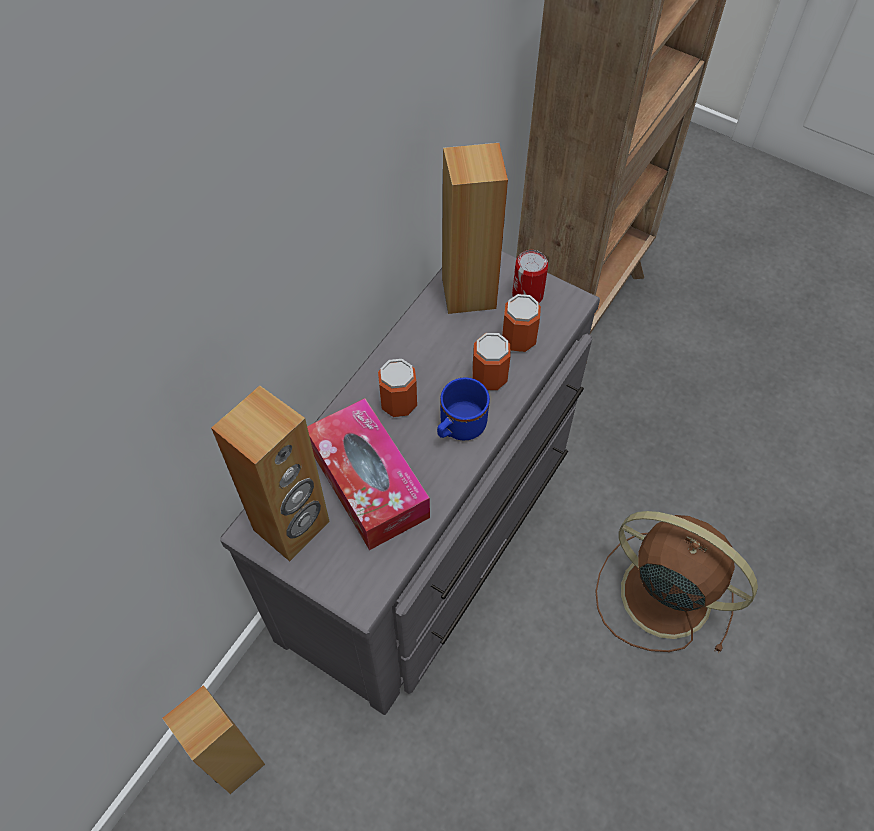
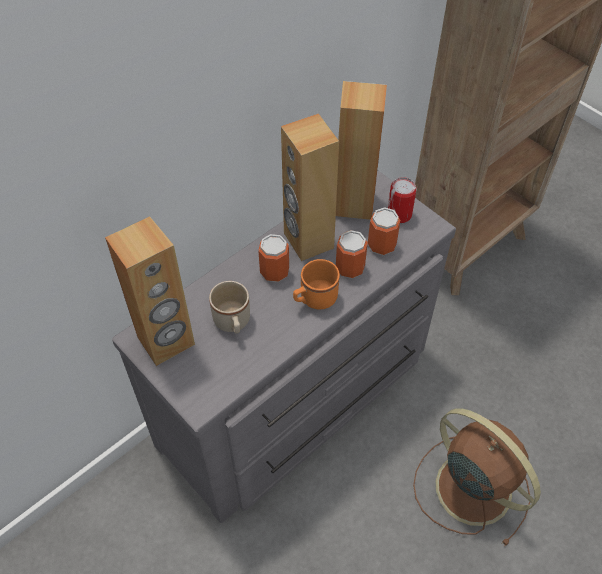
camera: 15 degrees right, 5 degrees down
brown speaker [162,685,265,794] -> brown speaker moved to [281,114,339,261]
tissue box [307,398,430,550] -> beige mug [209,281,250,334]
blue mug [437,377,490,440] -> orange mug [293,259,340,309]

